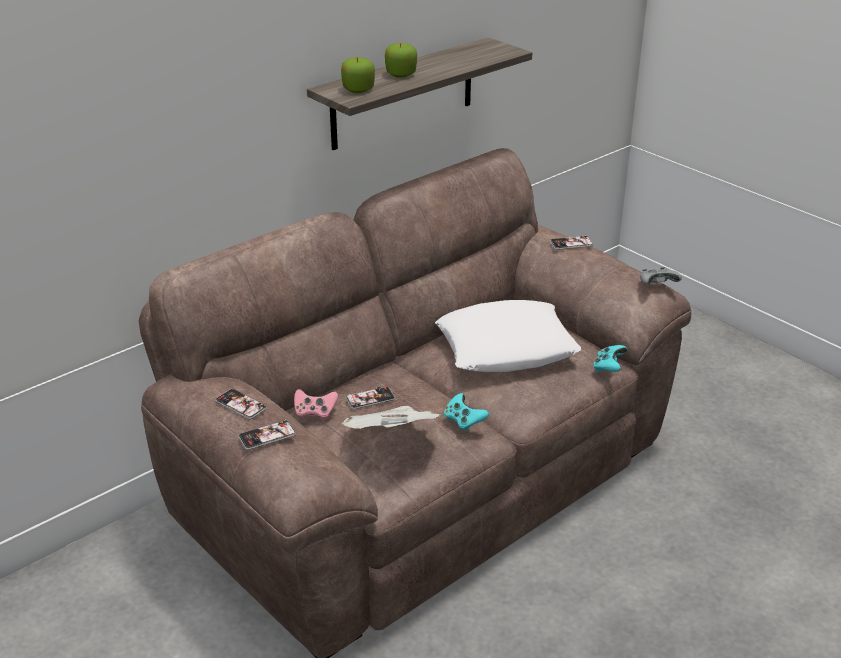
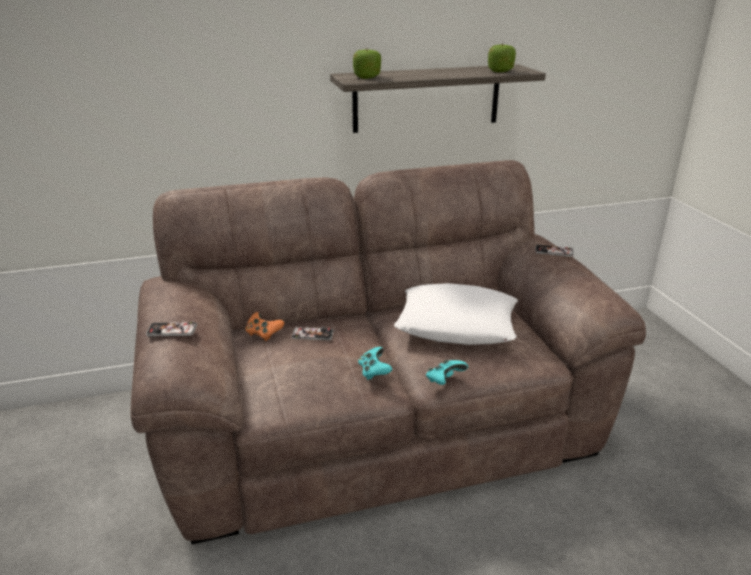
camera: 25 degrees right, 5 degrees down
phone [215,389,267,420] -> none
pink game controller [294,389,338,420] -> orange game controller [246,312,284,341]
newspaper [342,406,442,429] -> none
apple [385,43,417,78] -> apple moved to [488,43,516,72]
turquoise game controller [593,345,627,372] -> turquoise game controller moved to [426,360,468,385]
grey game controller [640,267,682,285] -> none

